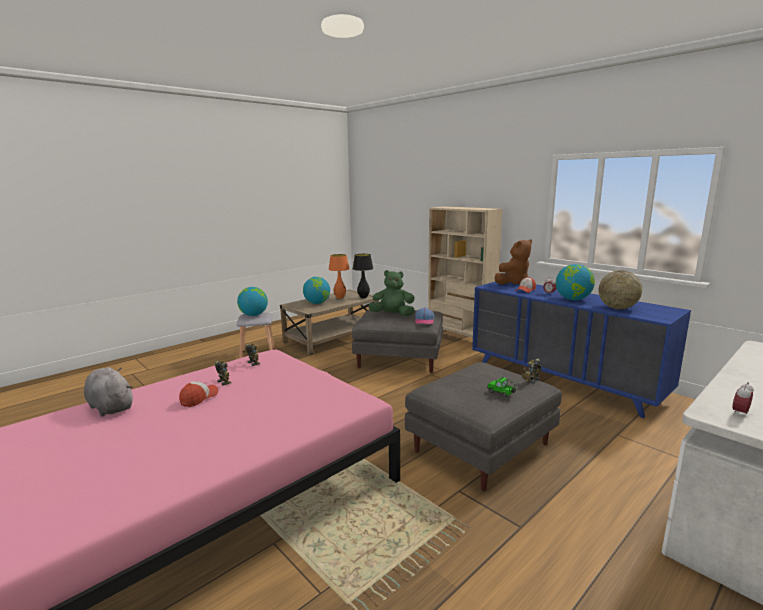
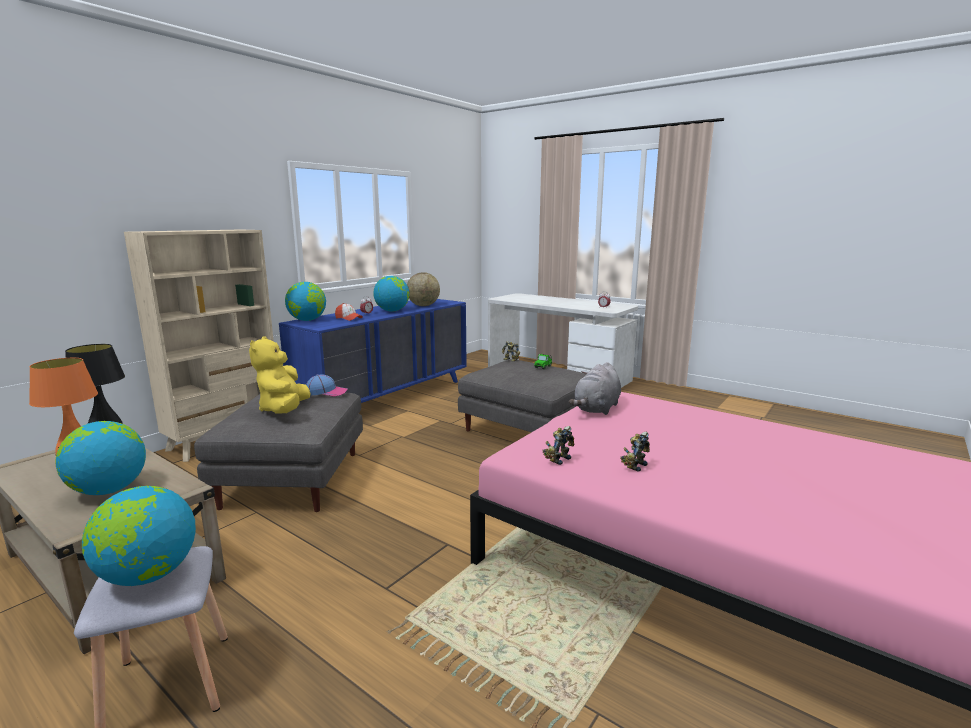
camera: 100 degrees left, 0 degrees up
grey plush toy [84,367,133,416] -> grey plush toy moved to [569,362,621,415]
cap [179,381,218,407] -> none
green plush toy [368,270,415,316] -> yellow plush toy [249,337,311,414]
brown plush toy [495,239,532,285] -> globe [285,282,326,321]

